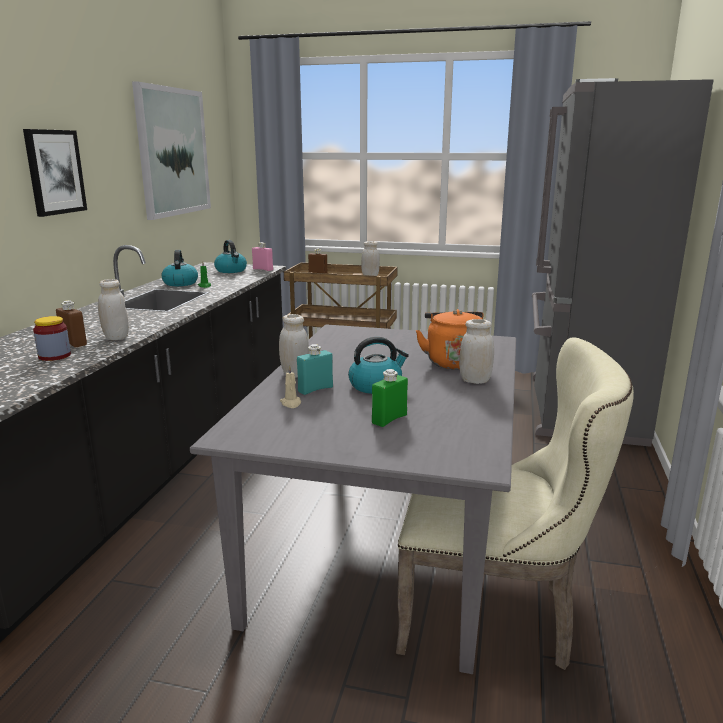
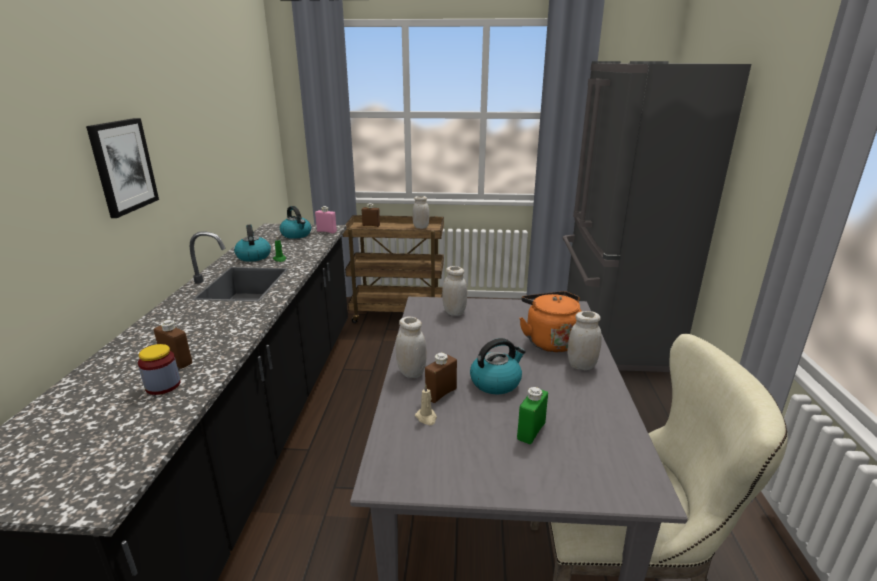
camera: 10 degrees left, 5 degrees up
white jar [98,279,129,340] -> white jar moved to [442,266,467,316]
picture [132,81,211,220] -> none
turquoise bottle [297,344,333,395] -> brown bottle [425,353,457,403]

